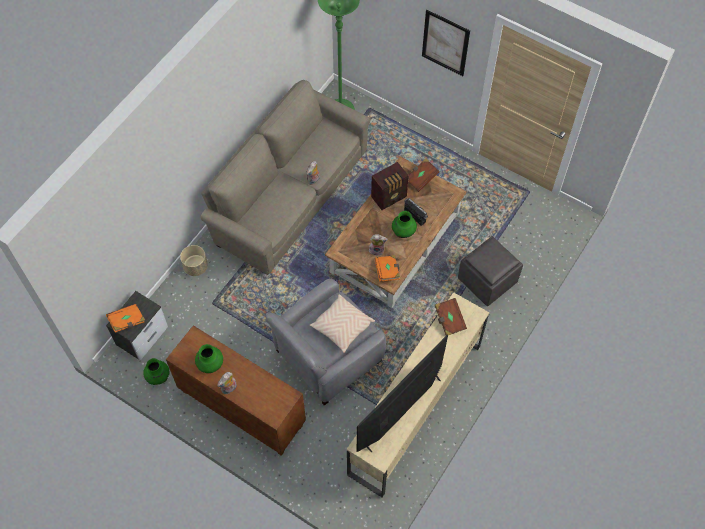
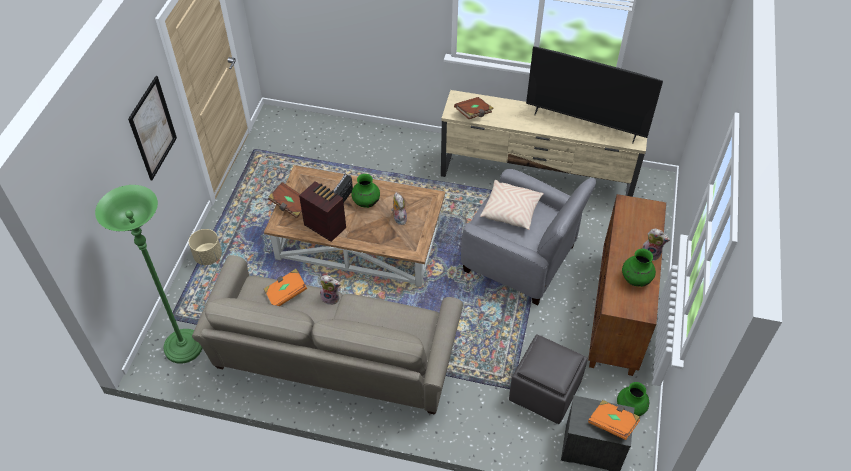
camera: 110 degrees left, 10 degrees down
beige planter [180,245,208,276] -> beige planter moved to [189,229,222,265]
orange book [374,255,400,282] -> orange book moved to [264,269,307,306]
grey ottoman [458,236,523,306] -> grey ottoman moved to [509,334,588,424]

